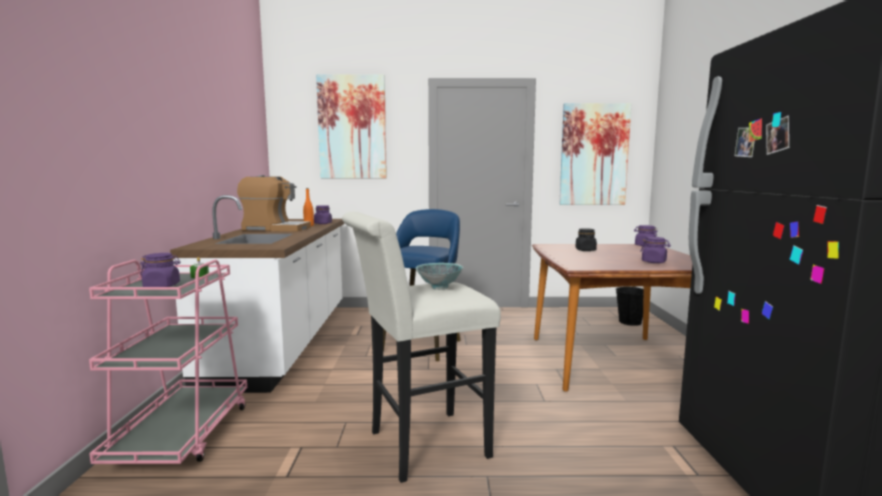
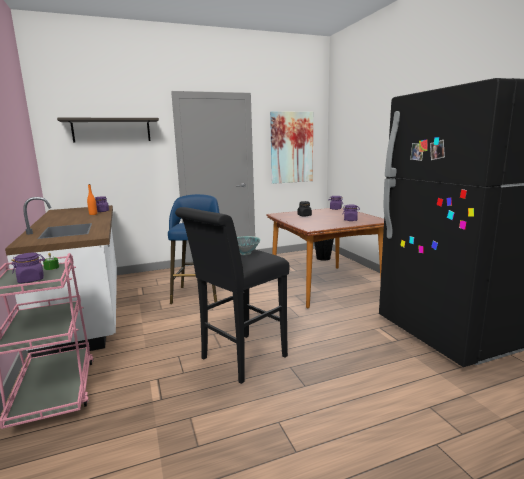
camera: 20 degrees left, 5 degrees up
coffee machine [237,175,311,232] -> none
picture [316,74,387,178] -> shelf [57,118,159,142]
white stool [342,212,501,483] -> black stool [175,207,290,384]

